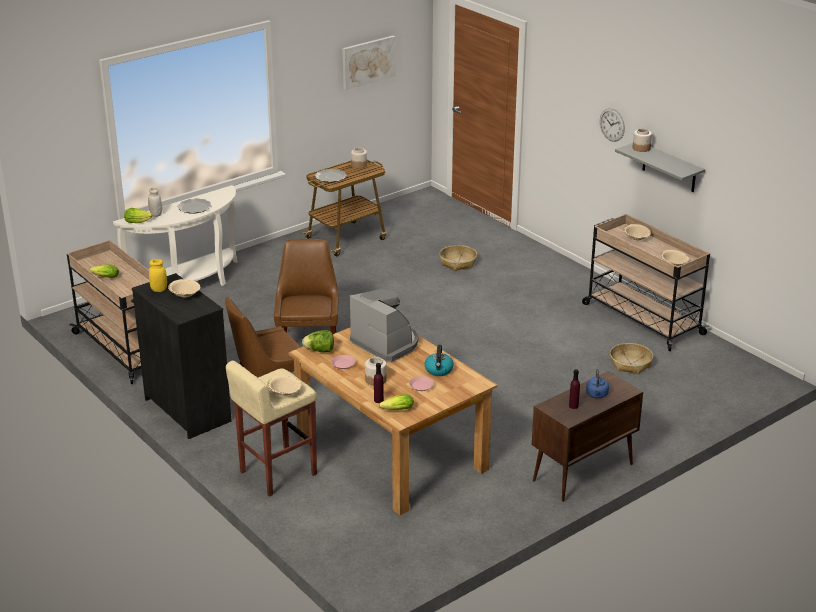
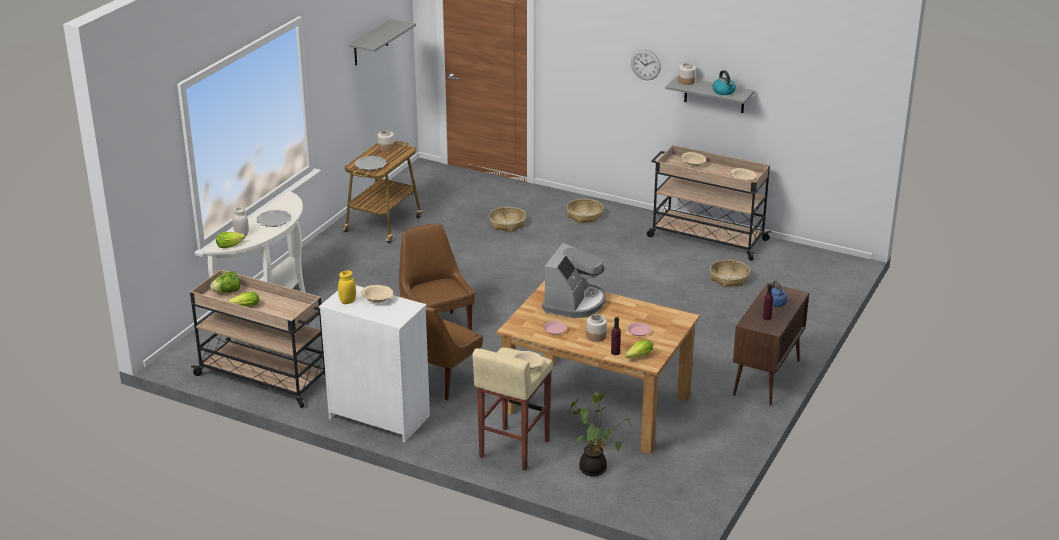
camera: 25 degrees left, 0 degrees up
black dresser [132,273,232,439] -> white dresser [319,285,430,442]
lettuce [302,330,334,352] -> lettuce moved to [210,272,240,293]
picture [342,36,396,90] -> grey shelf [349,19,416,65]
coffee machine [350,289,418,362] -> coffee machine turned 90 degrees clockwise [542,243,606,318]
kettle [425,345,454,376] -> kettle moved to [713,70,736,95]
none -> basket [566,199,603,223]
none -> potted plant [568,391,632,476]

